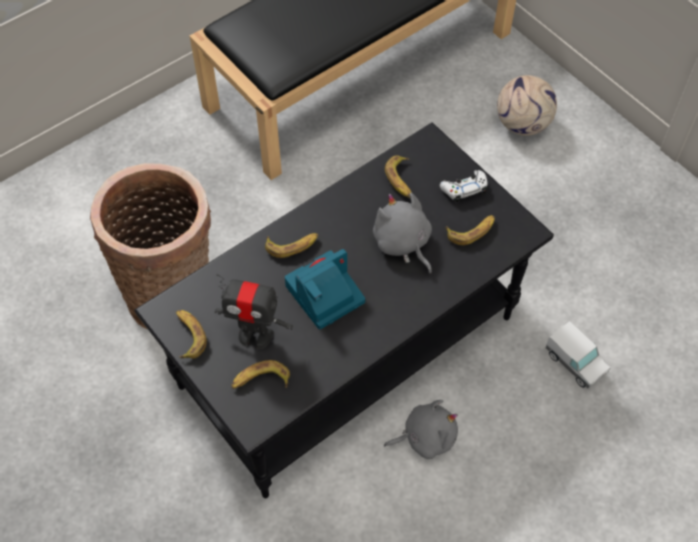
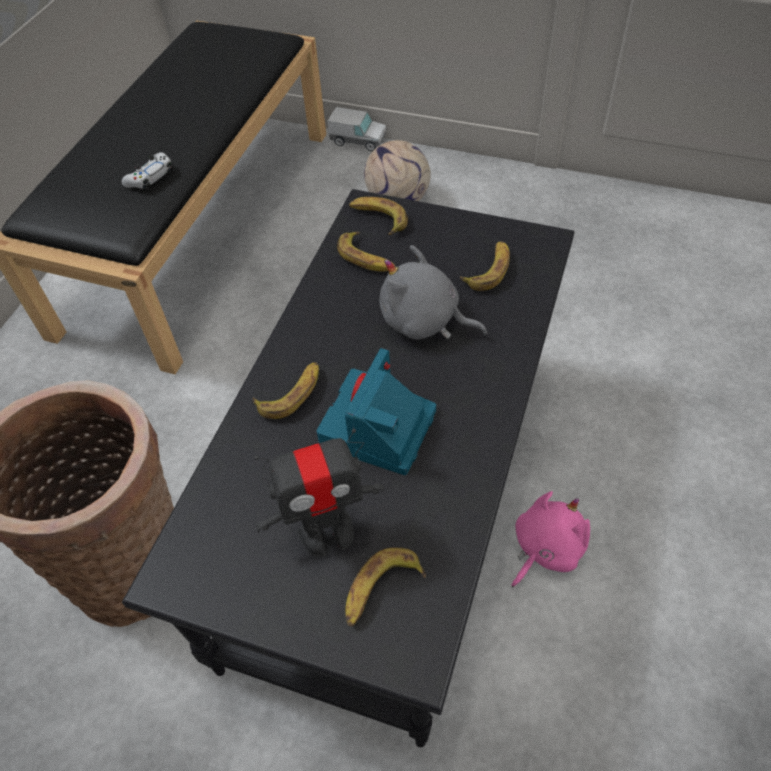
camera: 30 degrees left, 5 degrees down
banana [176,310,207,358] -> banana moved to [349,197,408,235]
grey plush toy [384,400,458,459] -> pink plush toy [512,491,590,588]
white game controller [440,170,487,202] -> white game controller moved to [122,152,173,190]
toy truck [546,321,610,388] -> toy truck moved to [327,107,386,151]

